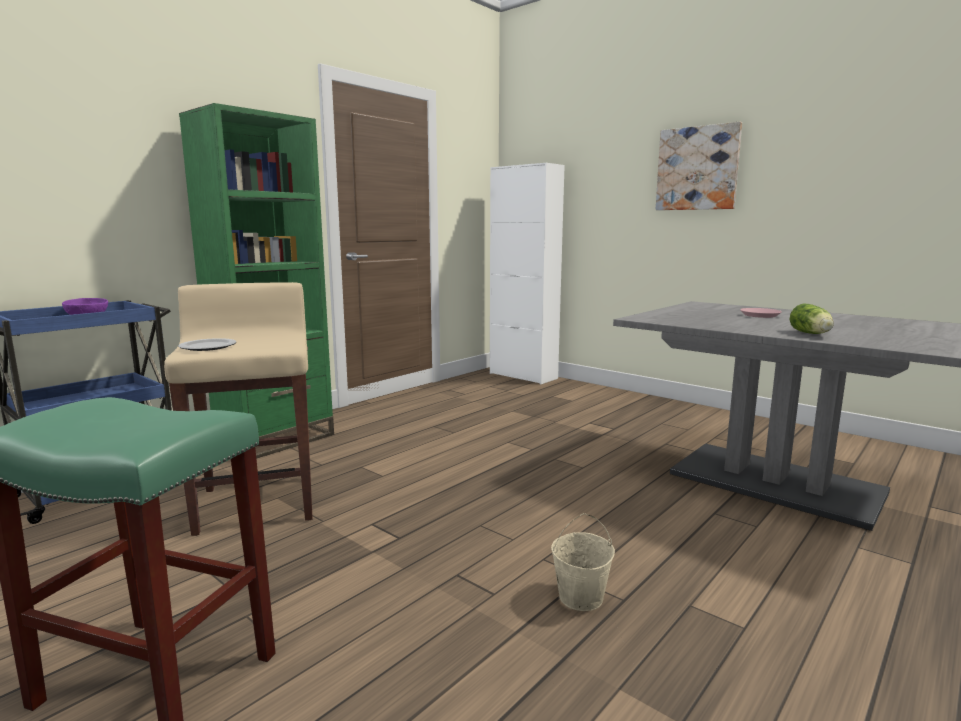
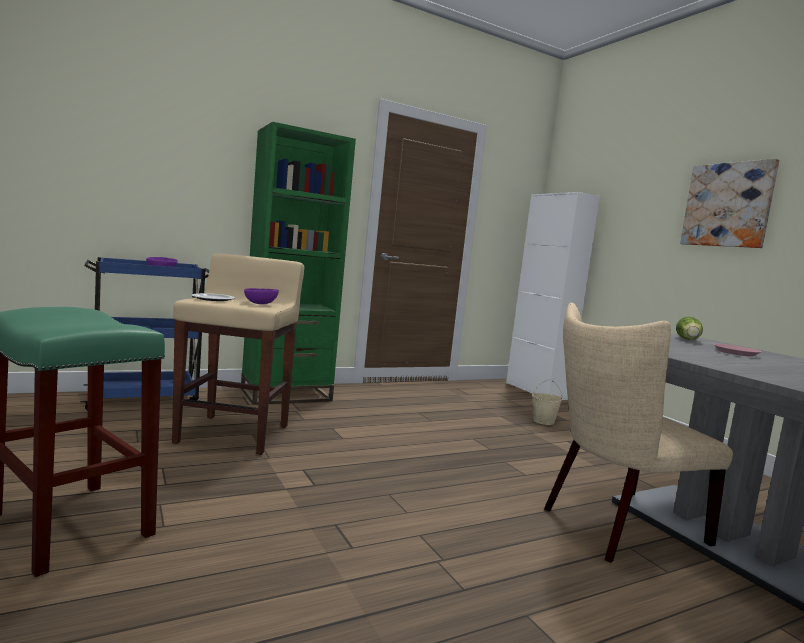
camera: 20 degrees right, 5 degrees down
beige bucket [551,513,615,611] -> beige bucket moved to [532,379,563,425]
lettuce [790,304,834,334] -> lettuce moved to [676,317,703,340]
none -> purple bowl [244,288,279,304]
none -> beige chair [544,302,733,563]

